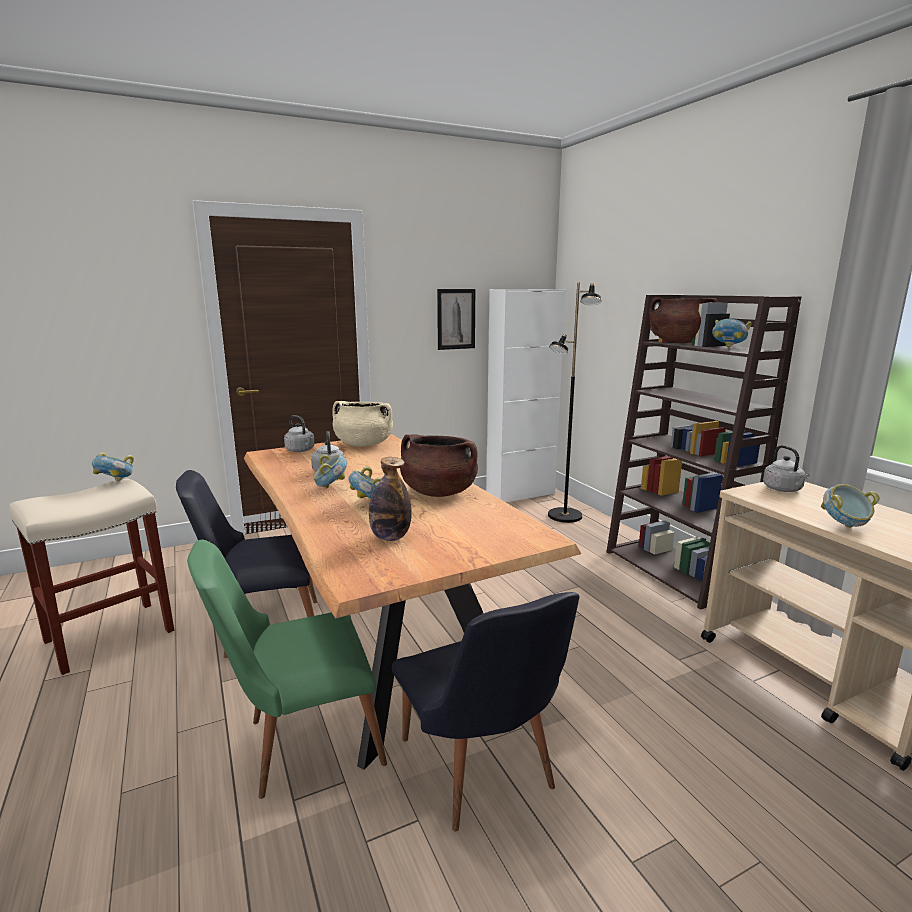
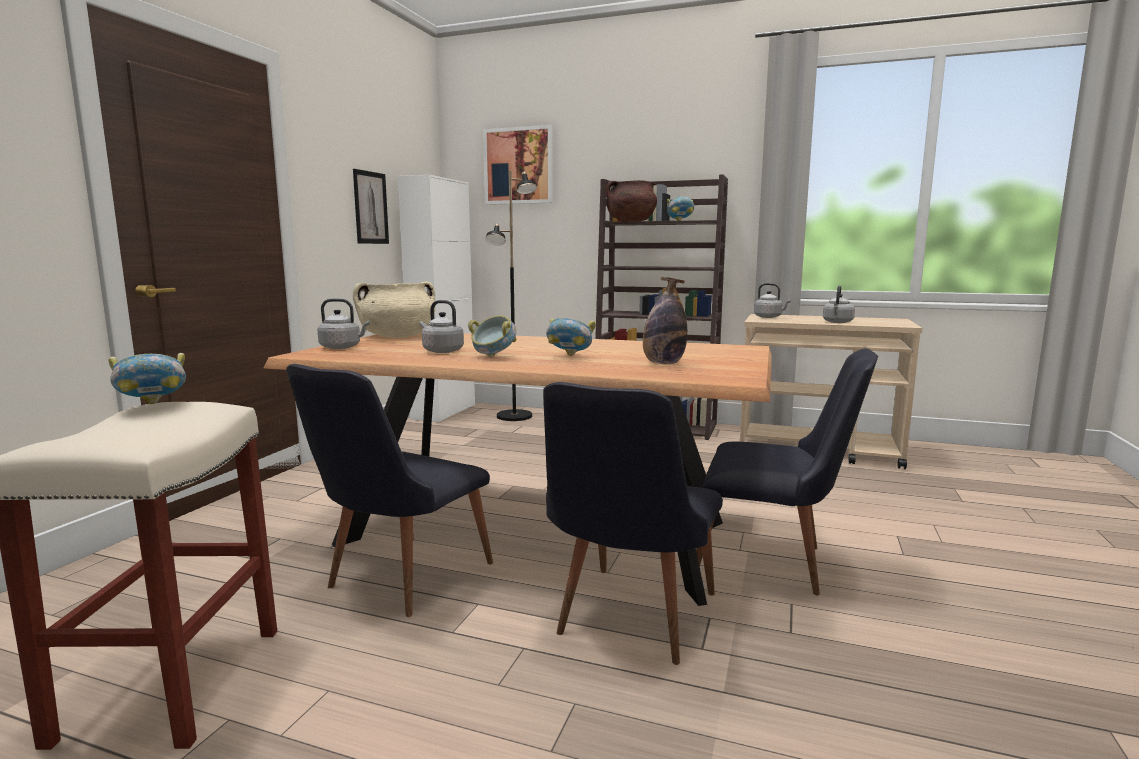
camera: 45 degrees left, 5 degrees down
green chair [187,540,387,799] -> black chair [543,382,723,665]
brown cooking pot [400,434,478,497] -> none
bowl [821,484,880,528] -> grey kettle [823,285,855,323]
none -> picture [483,125,553,205]

